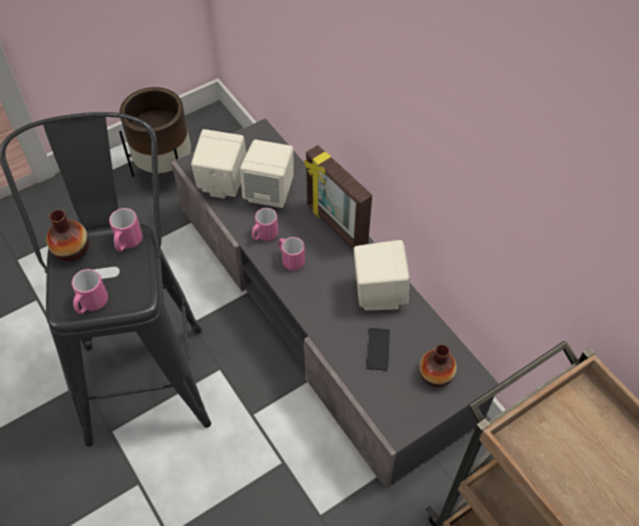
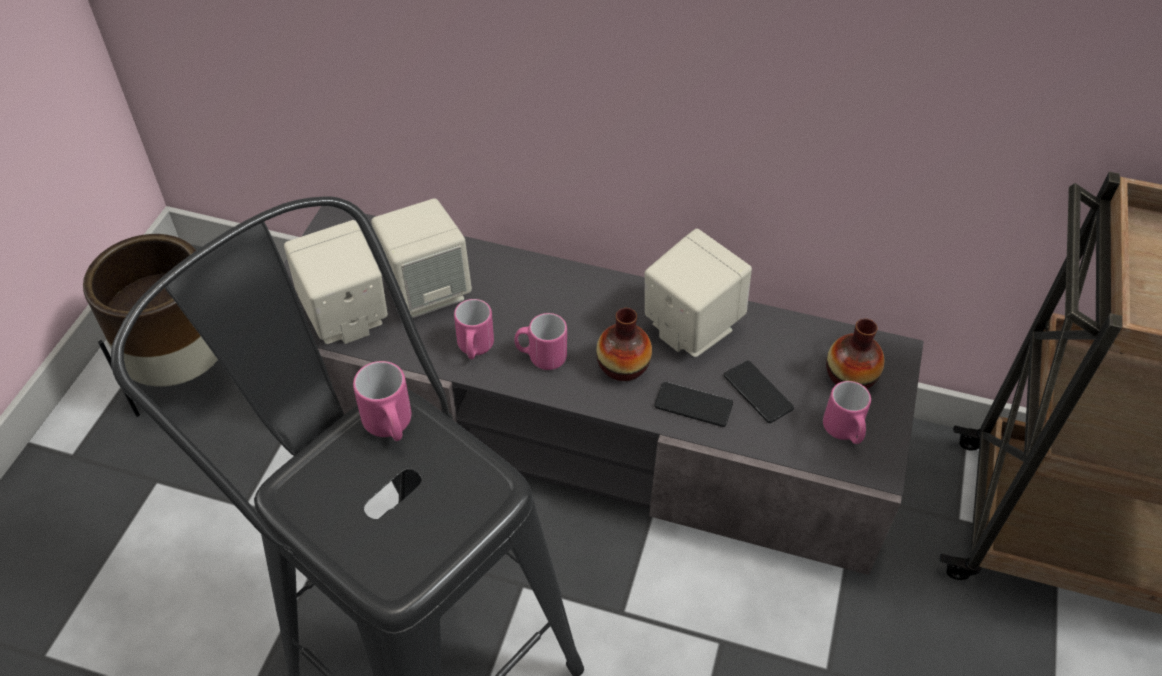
camera: 40 degrees left, 5 degrees down
vase [46,210,89,261] -> vase moved to [596,308,652,381]
pink mug [72,269,108,314] -> pink mug moved to [823,381,871,444]
picture frame [304,145,372,250] -> none
none -> phone [654,382,733,427]

